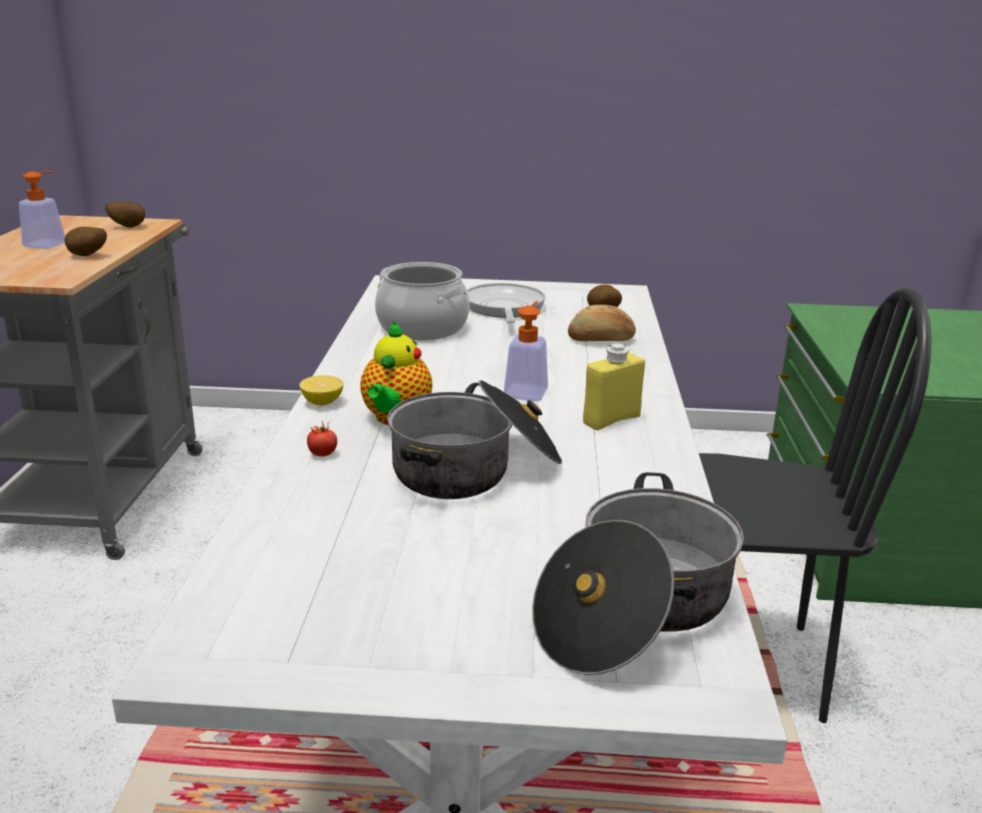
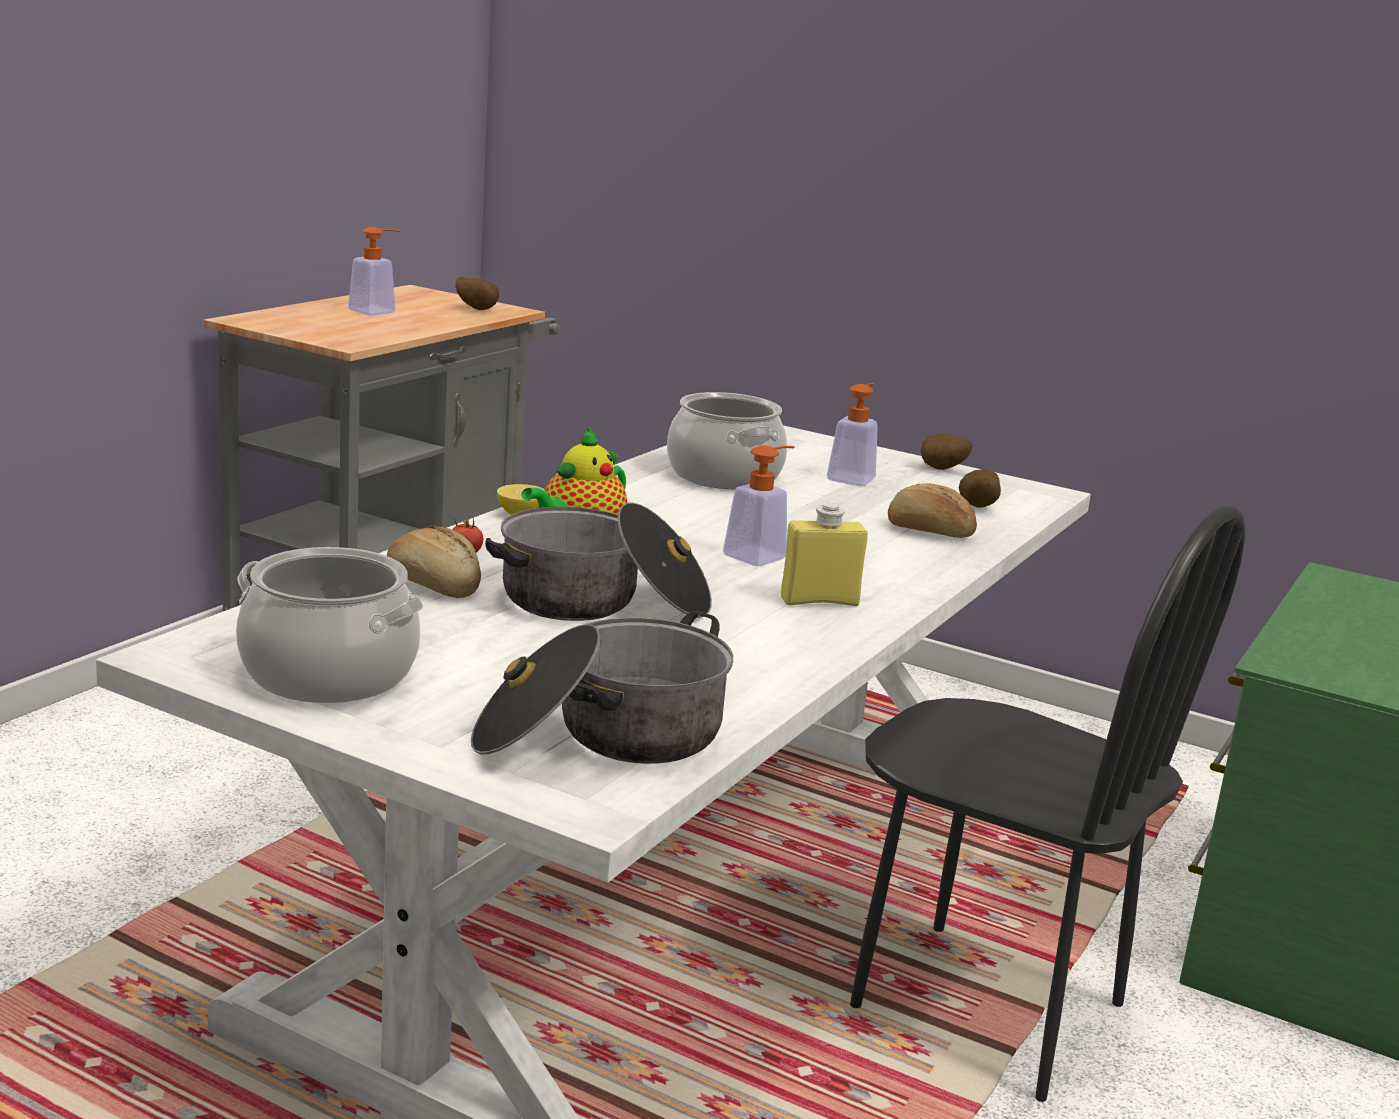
camera: 25 degrees right, 5 degrees down
potato [65,227,107,256] -> potato moved to [921,434,972,470]
frying pan [467,283,545,323] -> soap dispenser [827,383,878,486]
none -> cooking pot [236,547,424,703]
none -> bread [387,525,481,598]

